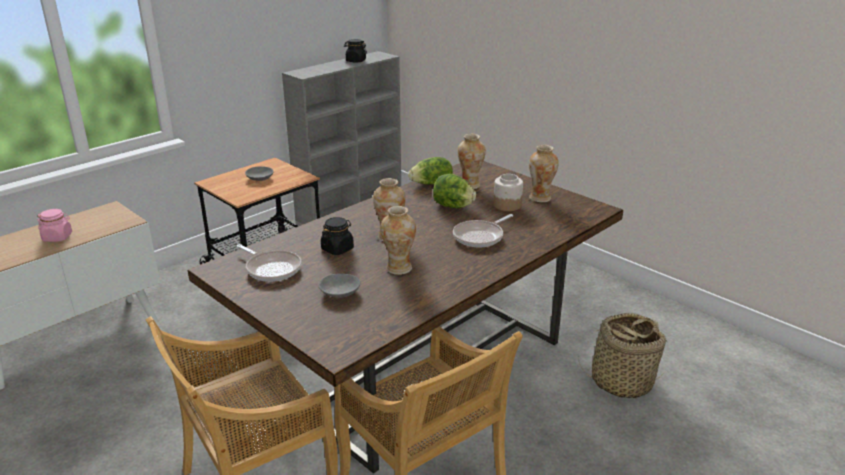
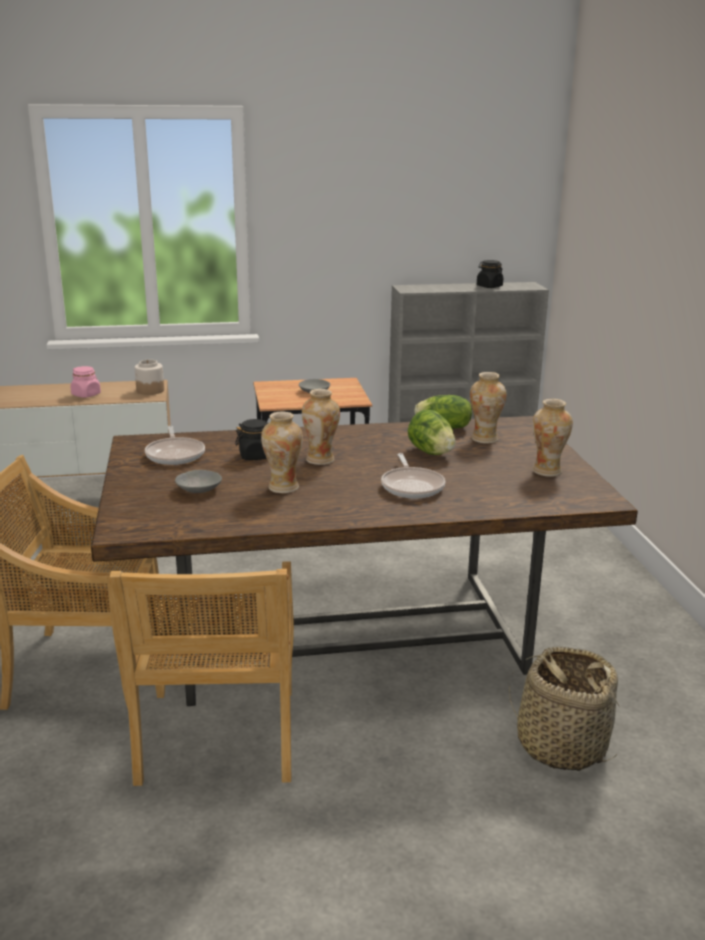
camera: 35 degrees right, 5 degrees down
frying pan [453,214,513,247] -> frying pan turned 90 degrees counterclockwise [381,453,445,499]
jar [493,174,523,211] -> jar moved to [135,360,164,395]

